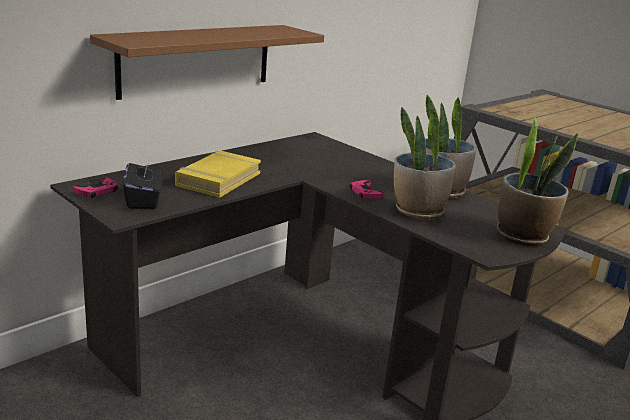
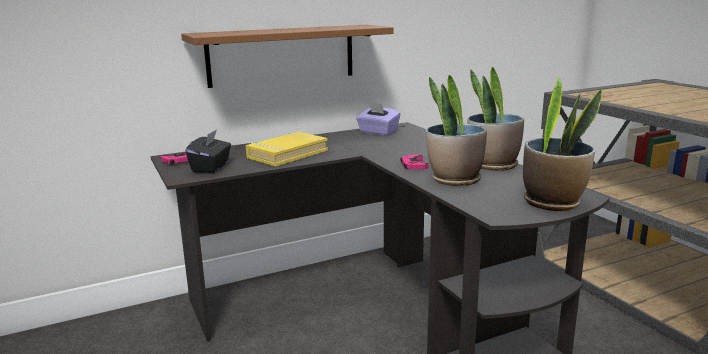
camera: 20 degrees right, 5 degrees down
none -> purple tissue box [356,102,401,136]

